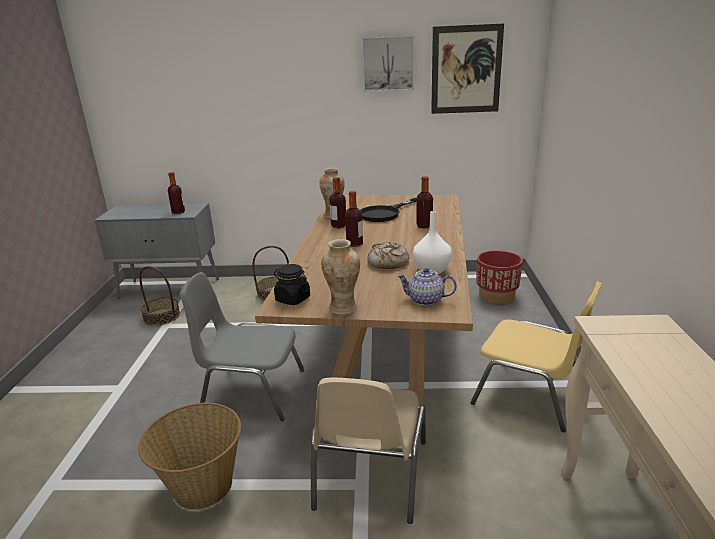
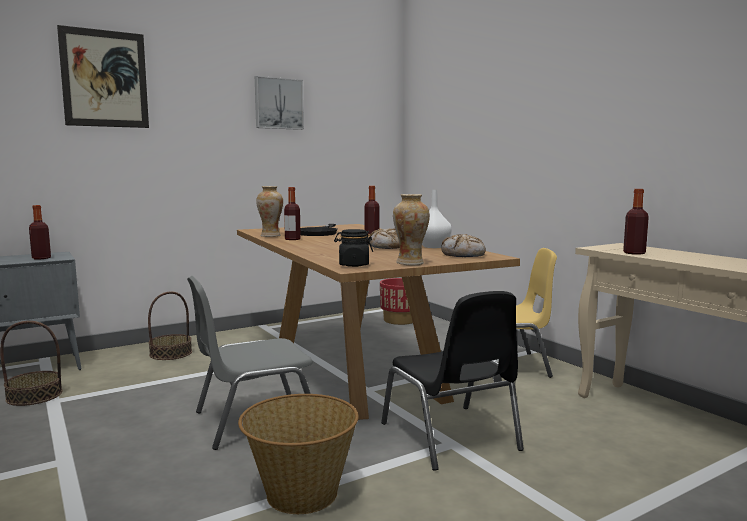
camera: 35 degrees left, 15 degrees down
beige chair [310,377,426,524] -> black chair [381,291,524,471]
bottle [345,191,363,247] -> bottle moved to [623,189,649,255]
teapot [397,268,457,306] -> bread [441,234,486,257]
picture [431,24,504,114] -> picture moved to [57,25,149,128]

